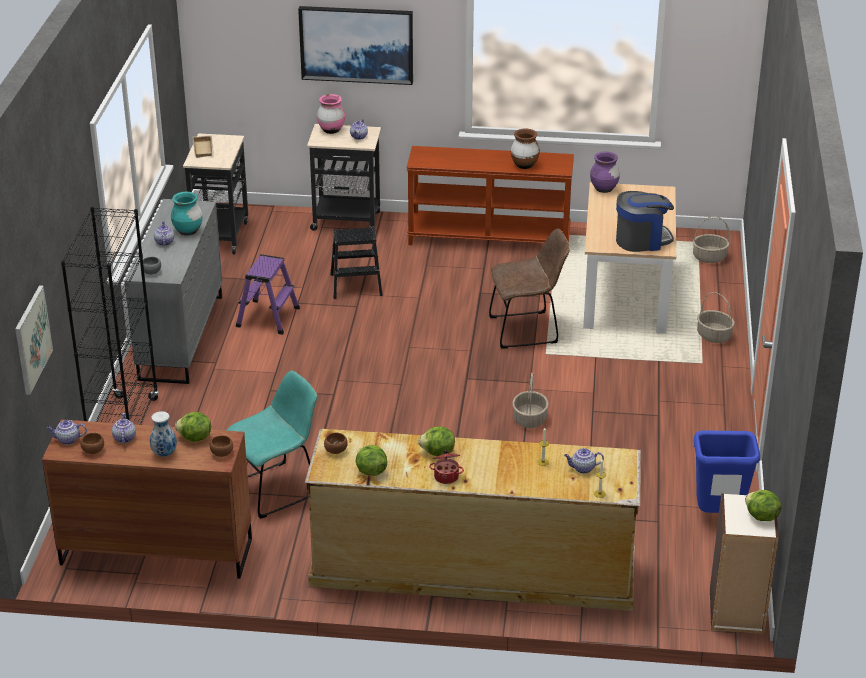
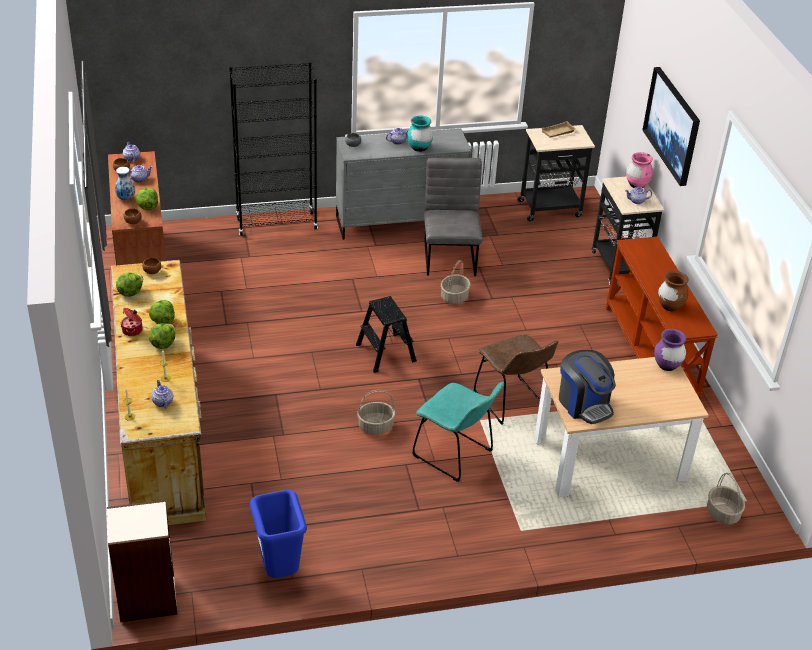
camera: 70 degrees right, 5 degrees up
picture [15,285,53,395] -> none
turquoise chair [226,371,317,519] -> turquoise chair moved to [412,382,504,482]
purple step ladder [236,254,300,335] -> grey chair [424,157,483,276]
black step ladder [330,227,383,299] -> black step ladder moved to [356,296,417,373]
basket [697,292,735,343] -> basket moved to [441,260,471,304]
lettuce [745,490,781,521] -> lettuce moved to [149,323,175,349]

